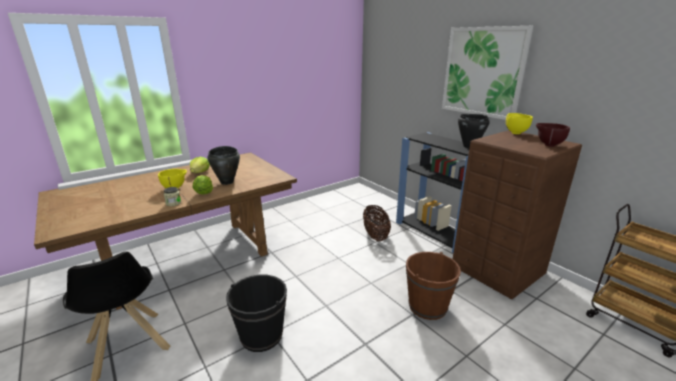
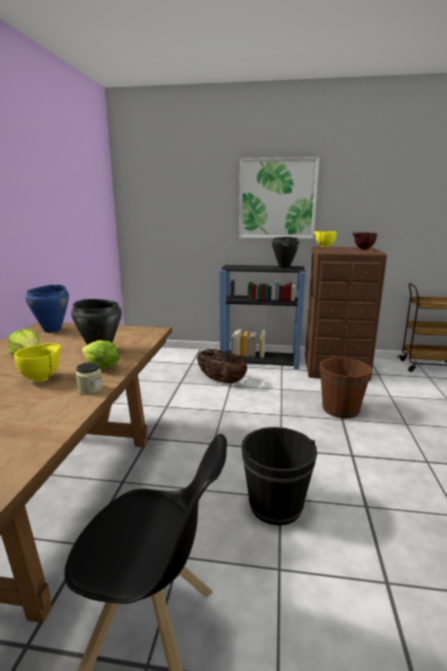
camera: 45 degrees left, 5 degrees down
none -> blue cooking pot [26,284,69,333]

